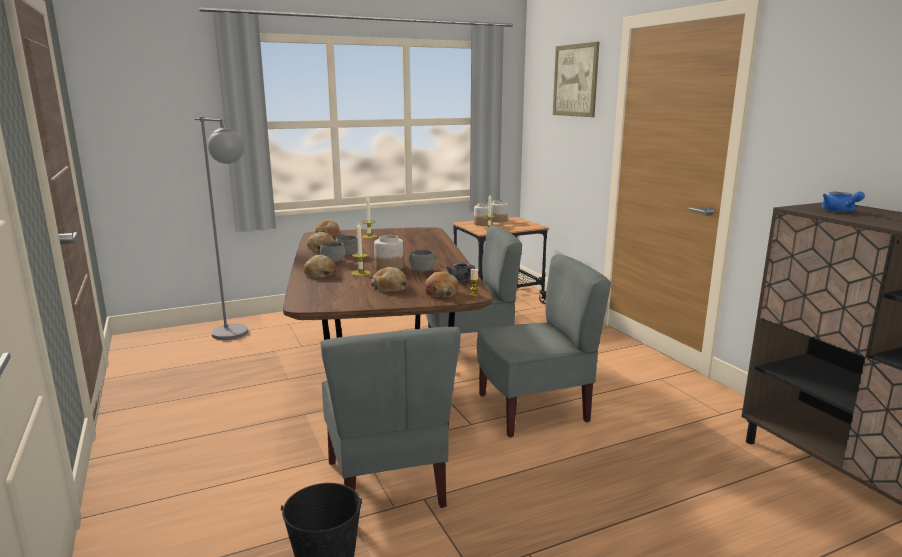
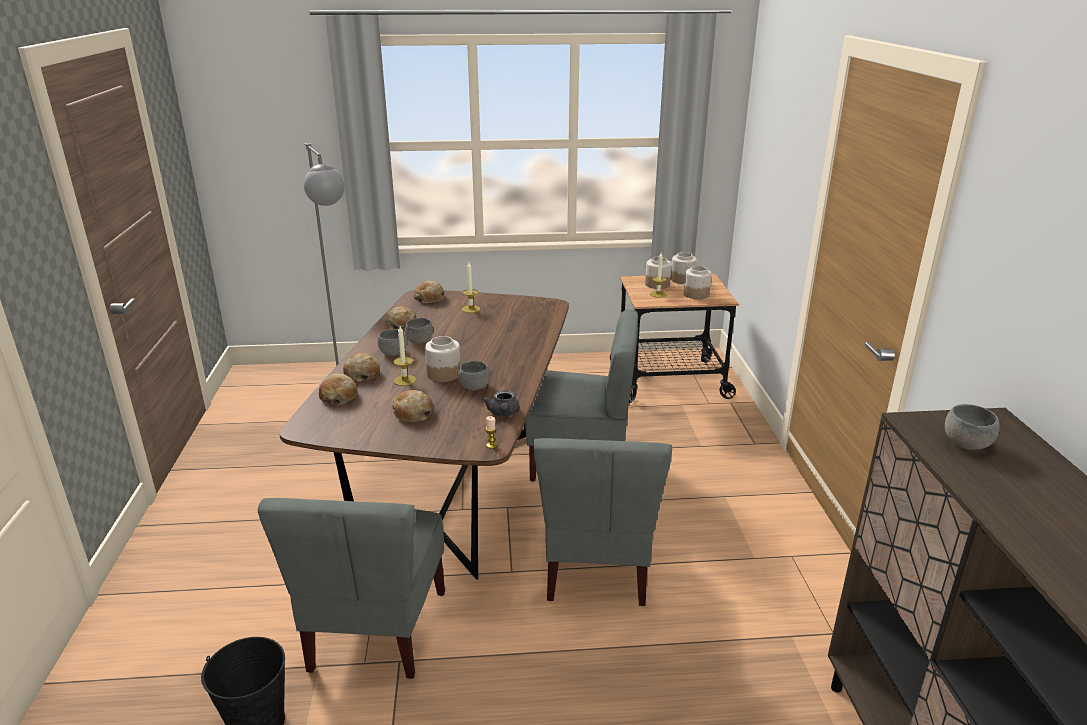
camera: 20 degrees right, 10 degrees up
bread [425,271,459,297] -> bread moved to [319,373,358,405]
grey chair [477,254,611,438] -> grey chair turned 90 degrees clockwise [534,438,672,606]
picture [553,42,599,117] -> none
blue teapot [821,191,865,212] -> grey bowl [945,404,1000,450]
none -> jar [684,266,711,299]

